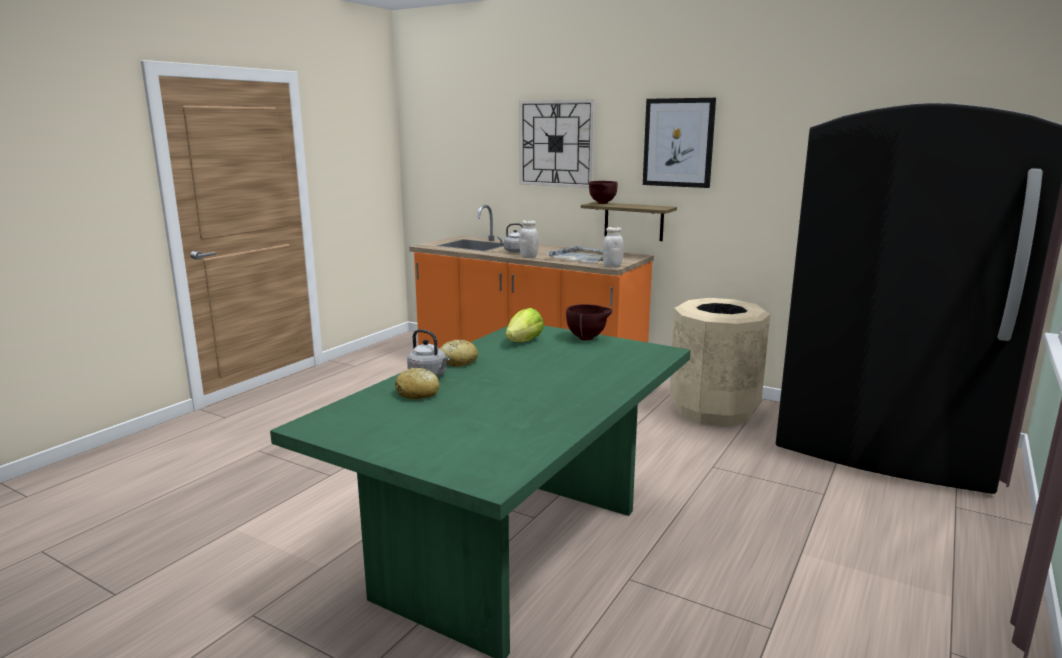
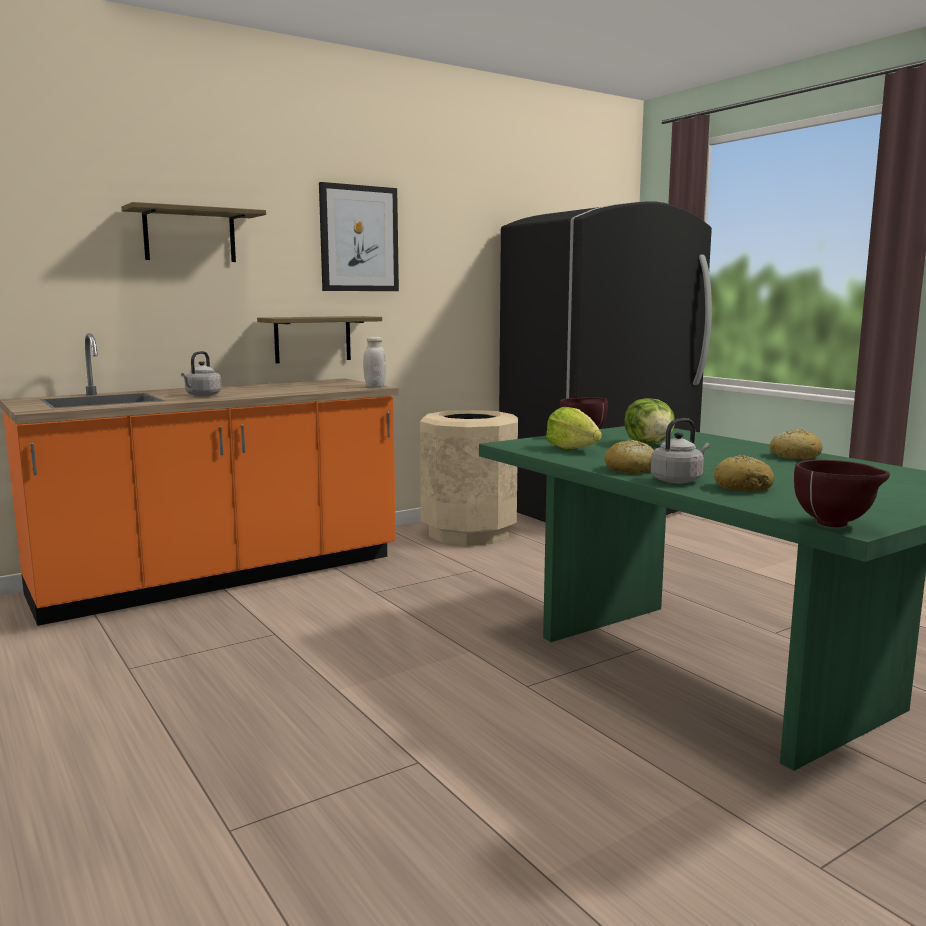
camera: 65 degrees left, 5 degrees down
wall clock [519,99,595,188] -> shelf [121,202,266,262]
white jar [519,220,539,258] -> none
grey tray [547,245,603,263] -> none
brown bowl [589,181,618,204] -> brown bowl moved to [794,460,890,527]
none -> lettuce [624,398,675,444]
none -> bread [770,429,823,459]

